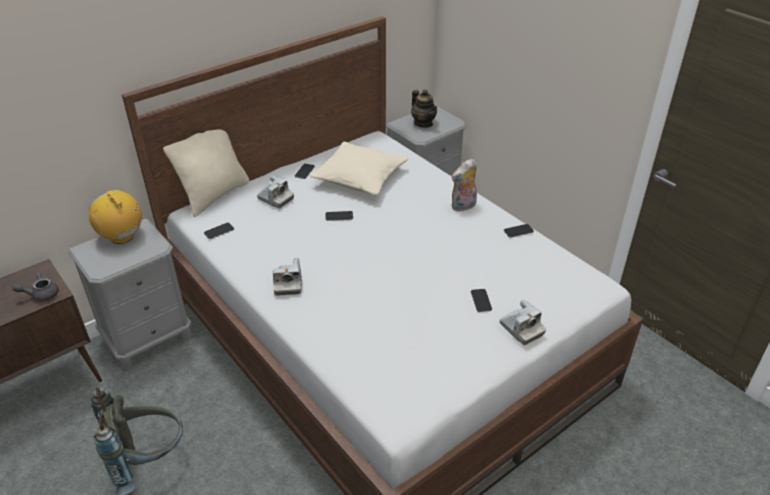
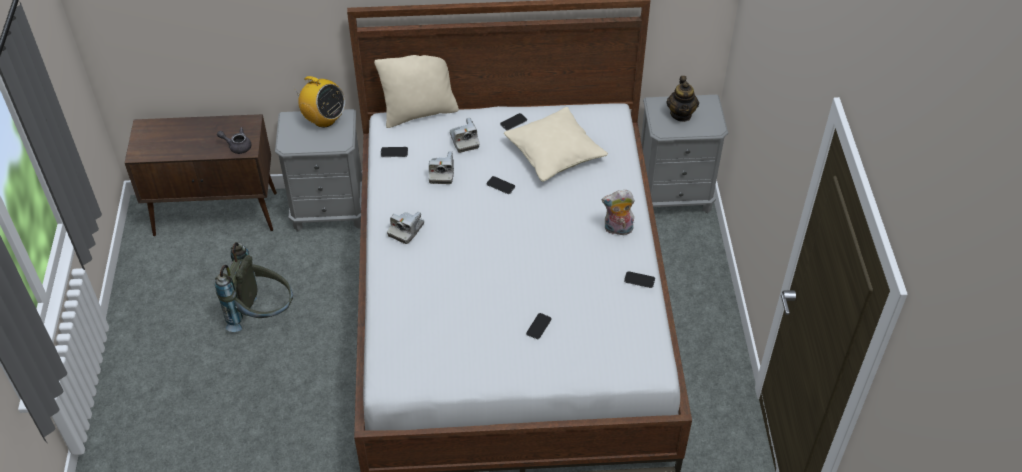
camera: 35 degrees right, 10 degrees up
radio [89,190,142,244] -> radio turned 135 degrees clockwise [294,76,345,127]
camera [500,300,546,345] -> camera moved to [429,151,454,184]

